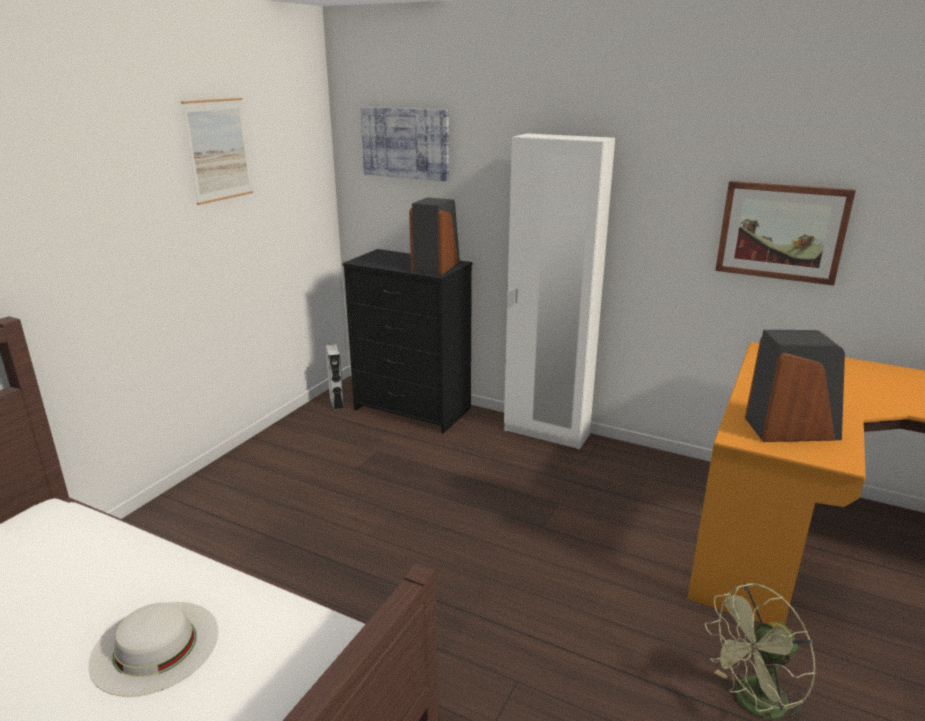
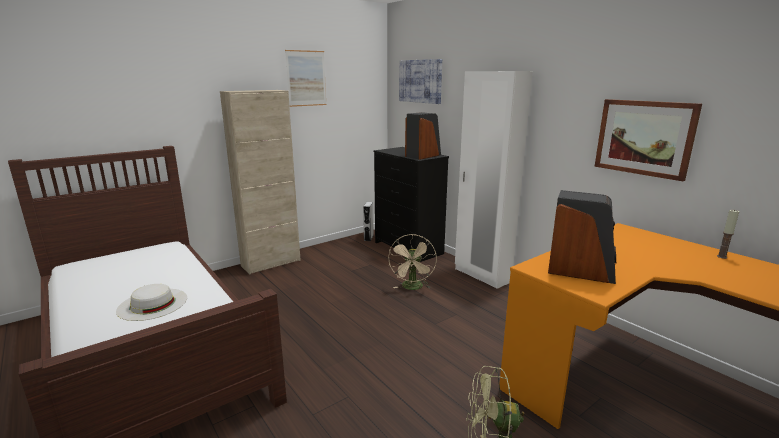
camera: 25 degrees right, 5 degrees down
none -> beige cabinet [220,90,301,275]
none -> beige fan [388,234,437,290]
none -> candle [717,209,739,259]

